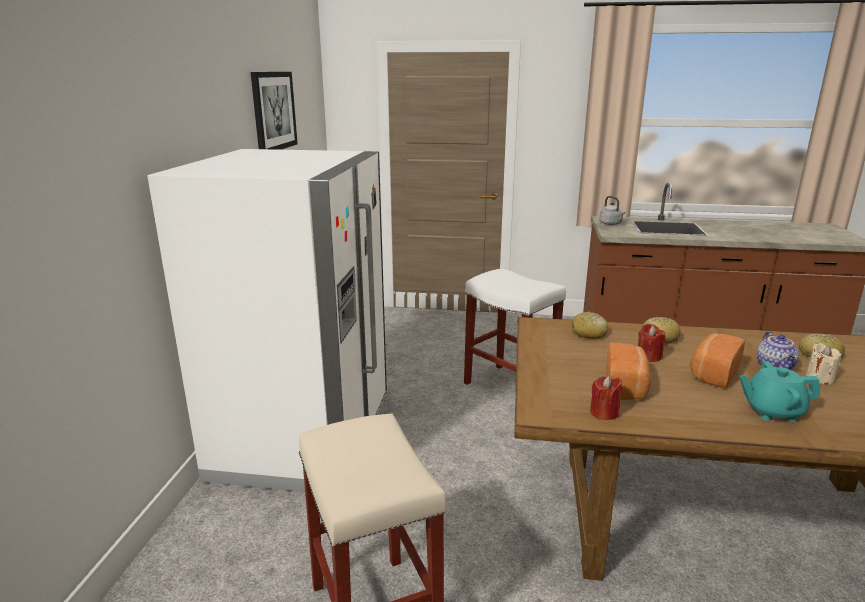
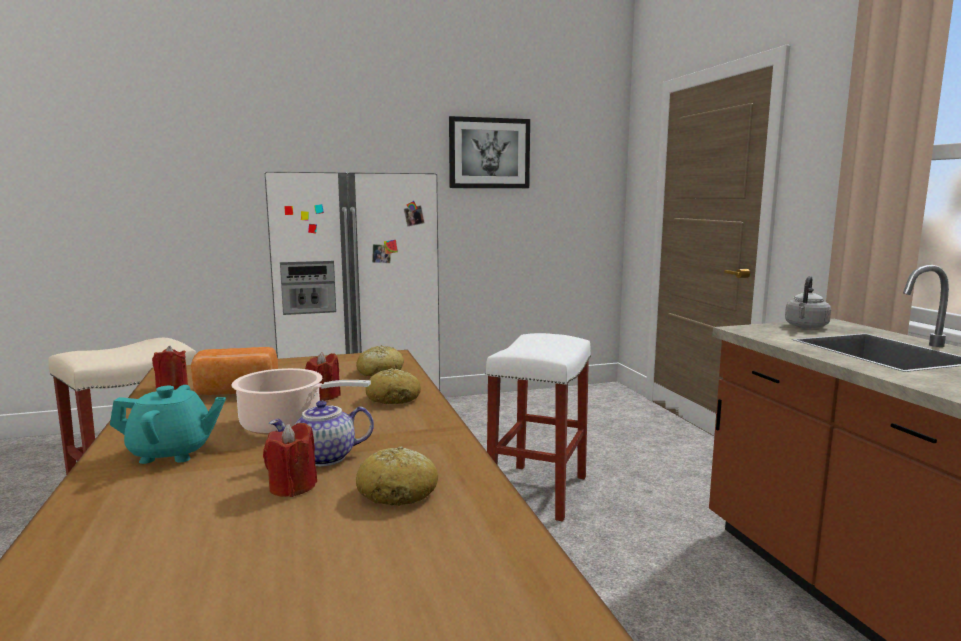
camera: 65 degrees right, 10 degrees down
bread [690,333,745,388] -> cooking pot [231,368,371,435]
turquoise teapot [739,361,820,422] -> turquoise teapot turned 105 degrees clockwise [110,385,226,464]
beige candle [806,343,842,385] -> red candle [263,423,317,497]

